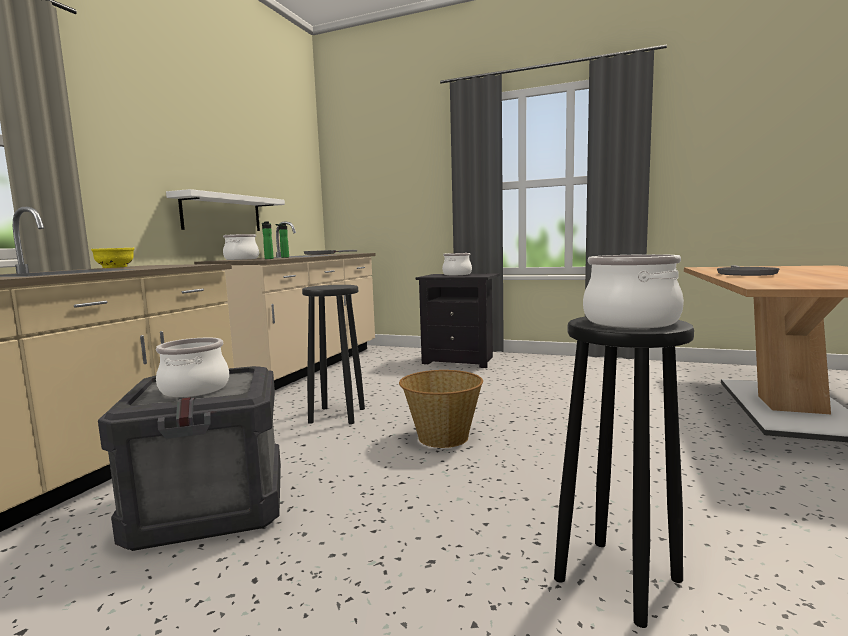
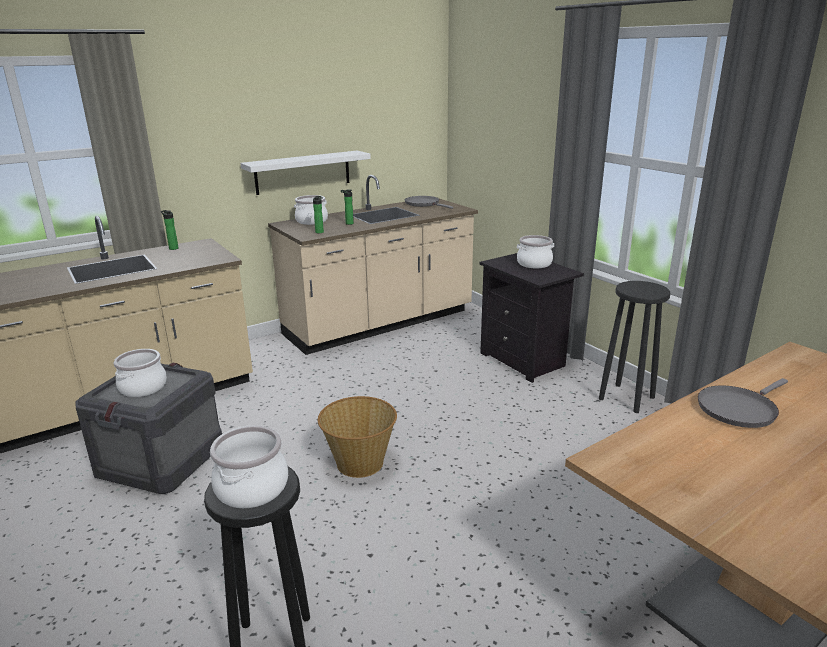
camera: 35 degrees right, 15 degrees up
yellow bowl [91,248,134,268] -> bottle [161,210,178,250]
black stool [302,285,365,424] -> black stool moved to [599,281,670,413]

